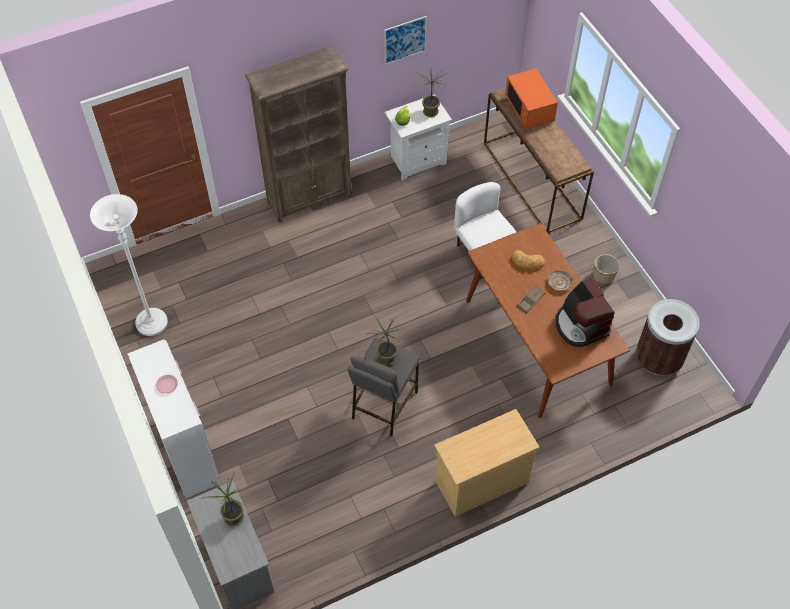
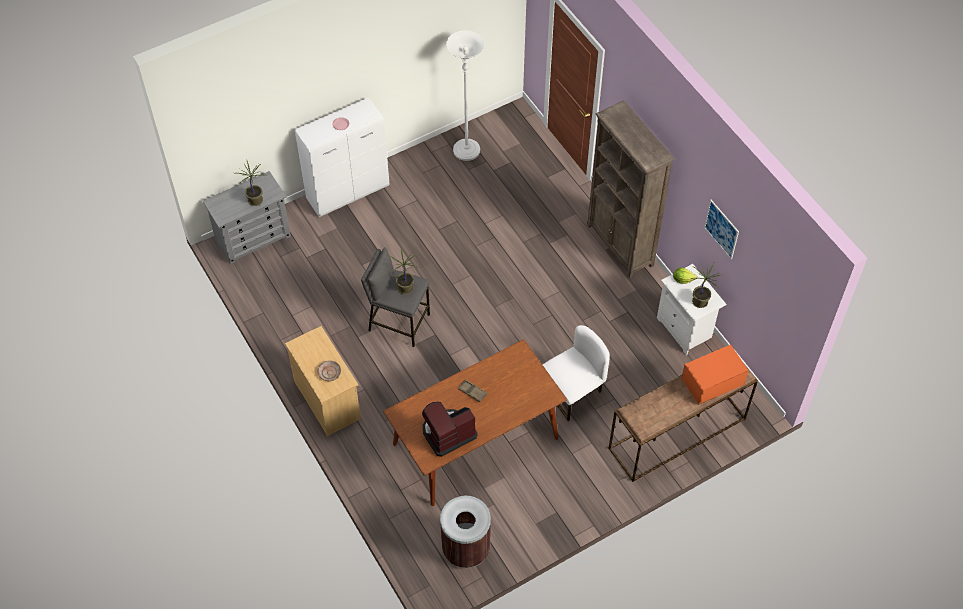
camera: 85 degrees right, 0 degrees up
bread [512,250,545,270] -> none
beige plate [547,270,573,291] -> beige plate moved to [317,360,341,381]
planter [593,254,619,284] -> none

